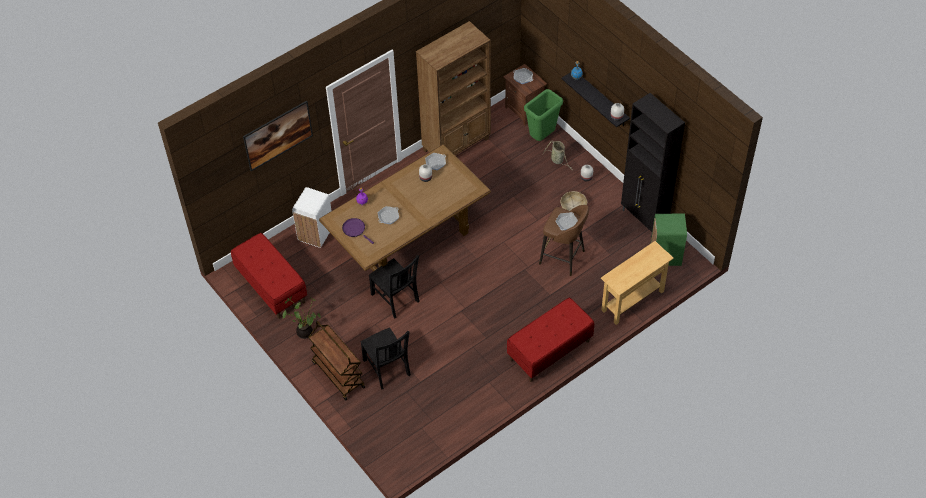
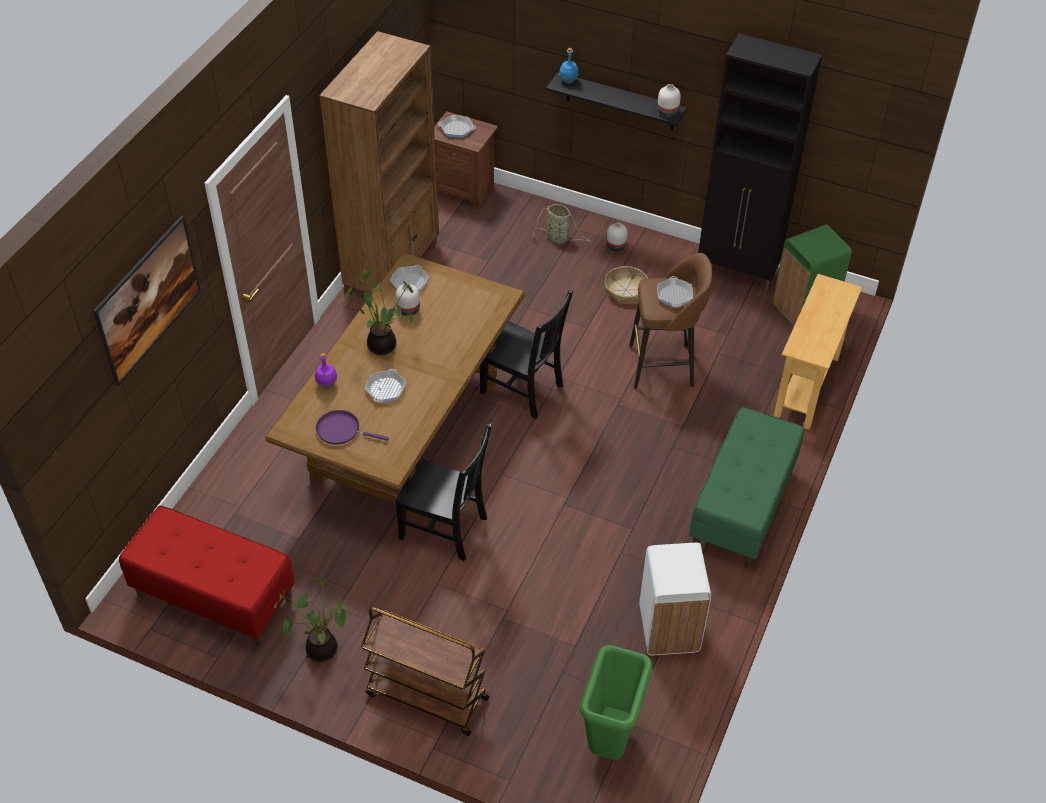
camera: 30 degrees left, 5 degrees down
white trash can [292,187,332,248] -> white trash can moved to [639,543,711,655]
black chair [360,327,411,390] -> black chair moved to [480,290,574,419]
red bench [507,297,594,382] -> green bench [689,407,804,568]
green trash can [524,89,563,141] -> green trash can moved to [580,645,653,760]
none -> potted plant [344,269,413,355]

